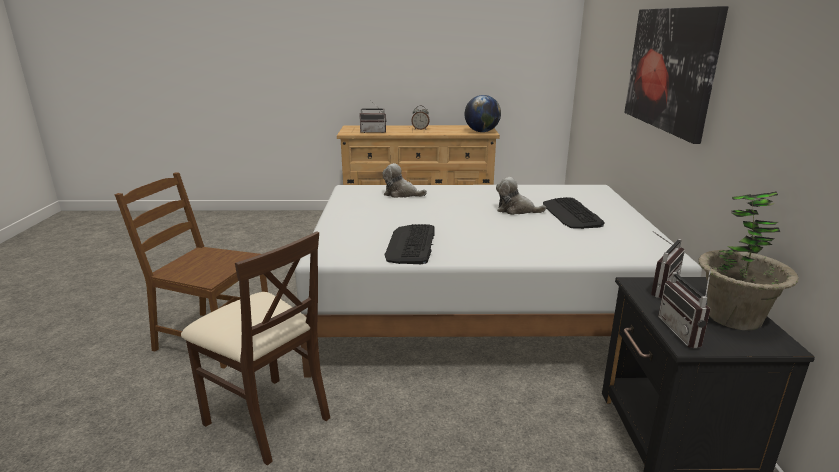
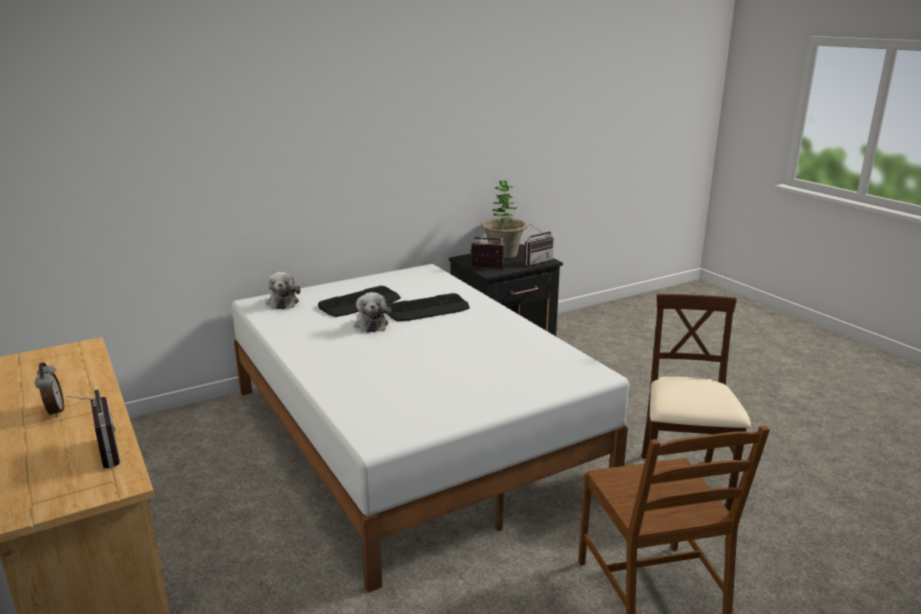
camera: 120 degrees left, 0 degrees up
plush toy [383,163,427,198] -> plush toy moved to [266,272,300,309]
keyboard [385,224,434,264] -> keyboard moved to [386,293,470,321]
globe [465,95,501,132] -> none
picture [624,6,728,144] -> none

